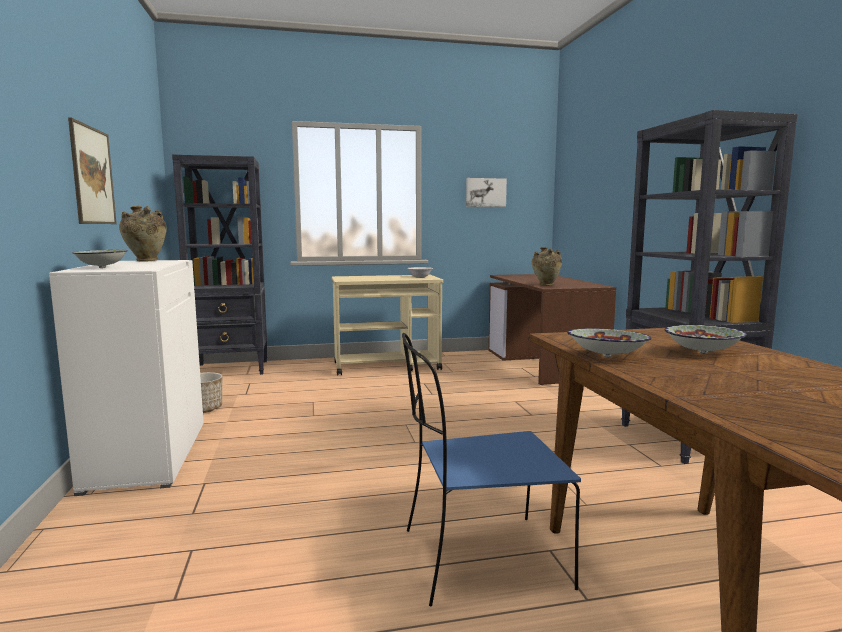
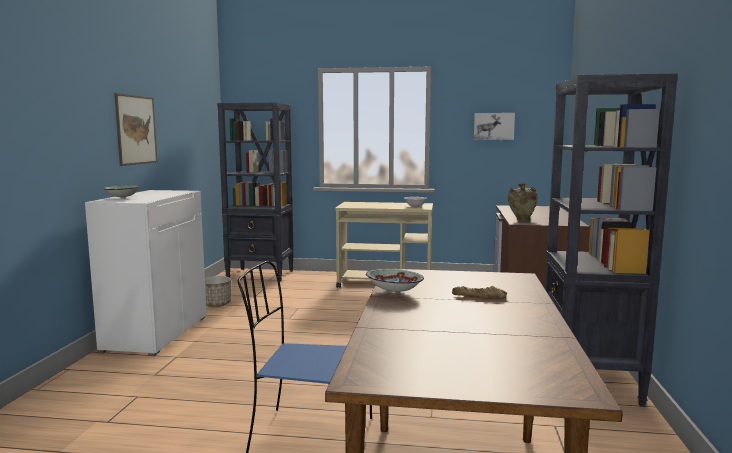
camera: 20 degrees right, 0 degrees up
beige vase [119,206,167,262] -> none
bowl [665,325,747,353] -> bread [452,286,507,299]

